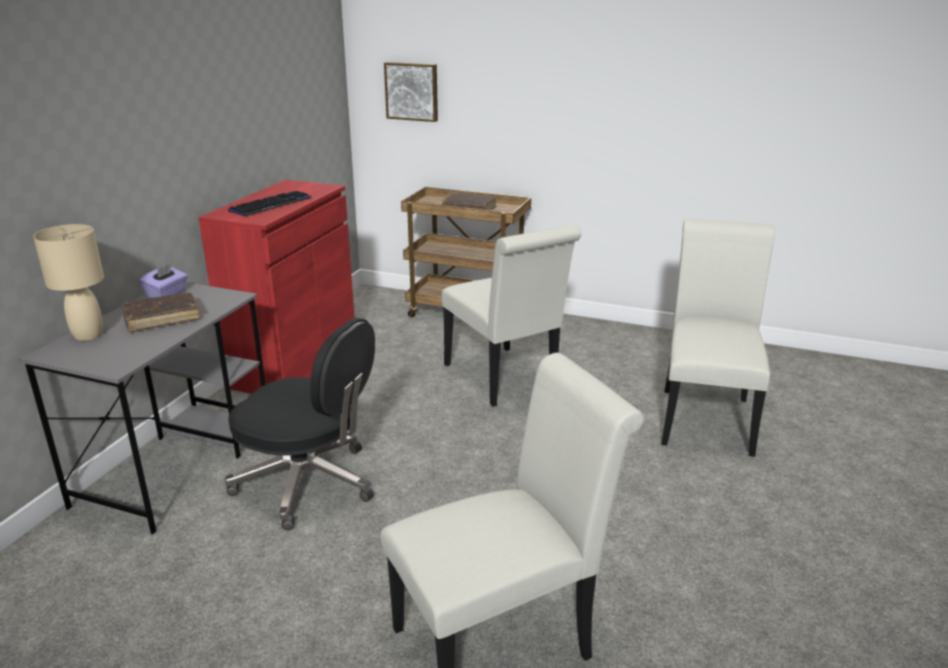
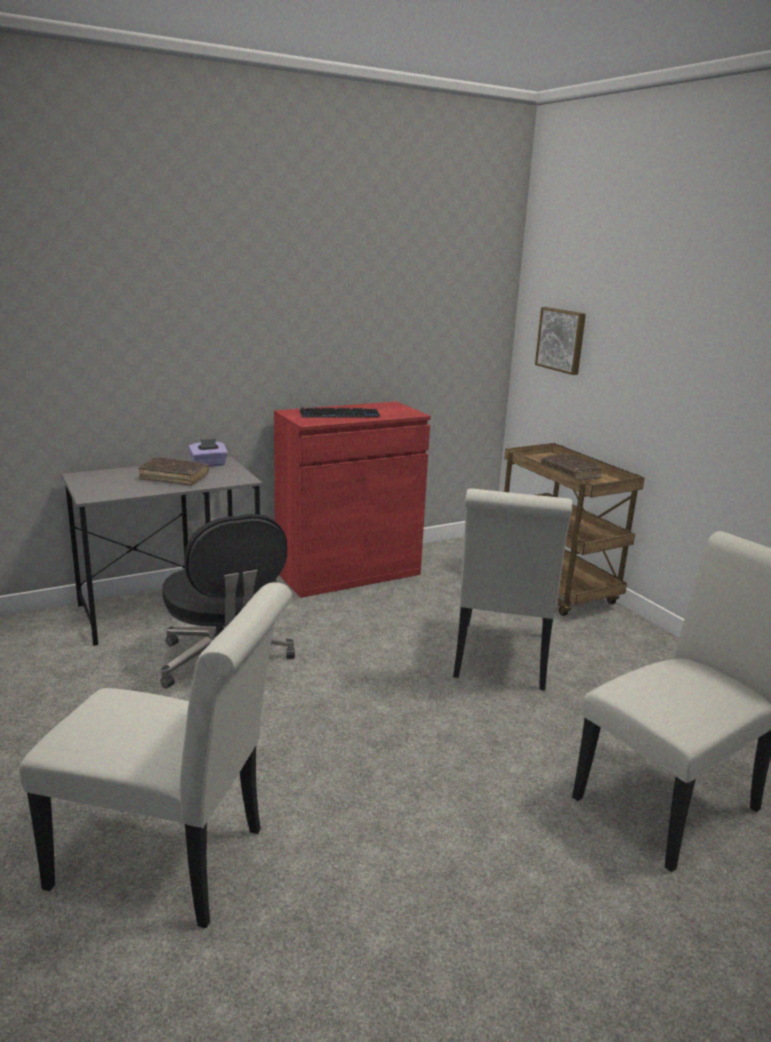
camera: 40 degrees right, 5 degrees down
beige table lamp [33,224,104,341] -> none

